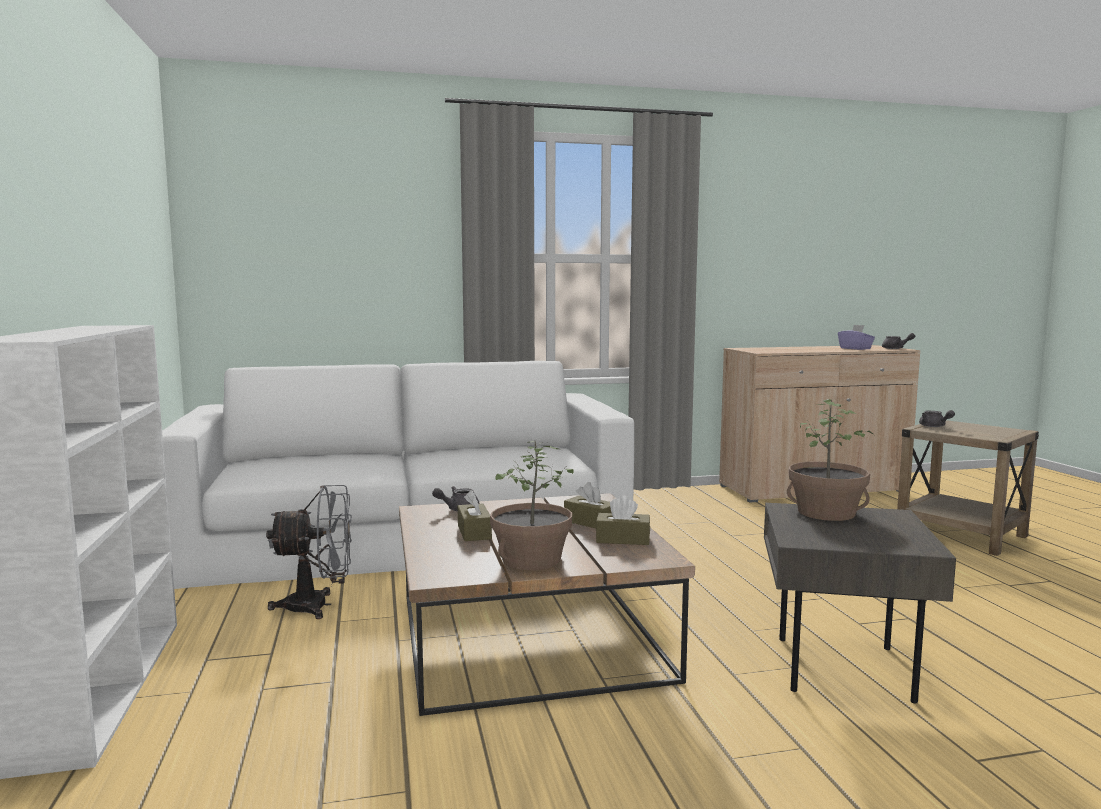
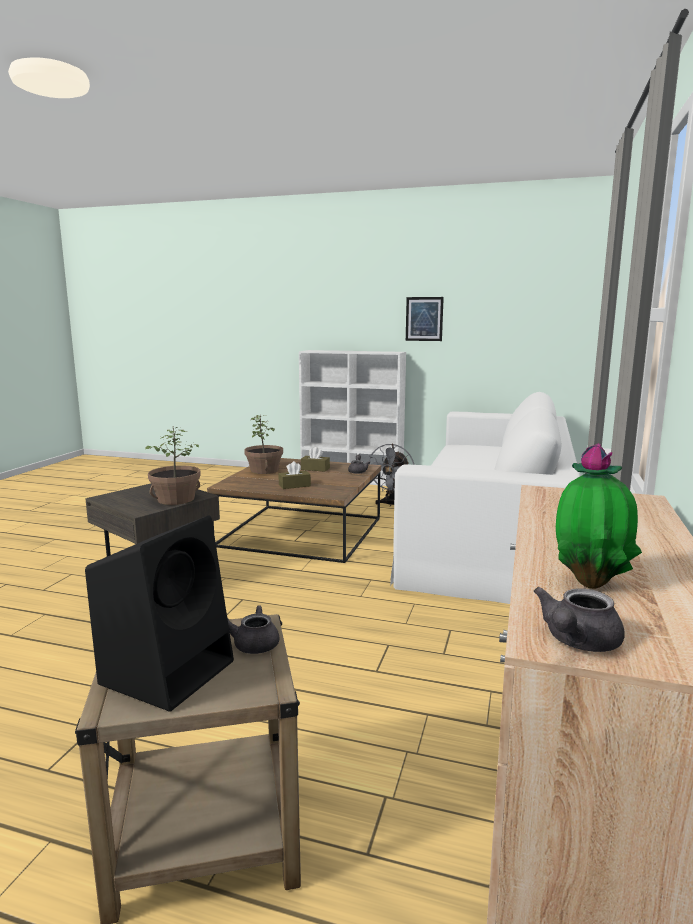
camera: 120 degrees right, 5 degrees up
brown tissue box [596,496,650,545] -> none
purple tissue box [838,325,875,350] -> potted plant [556,443,642,589]
none -> black speaker [85,515,234,712]
none -> picture [406,297,444,341]

